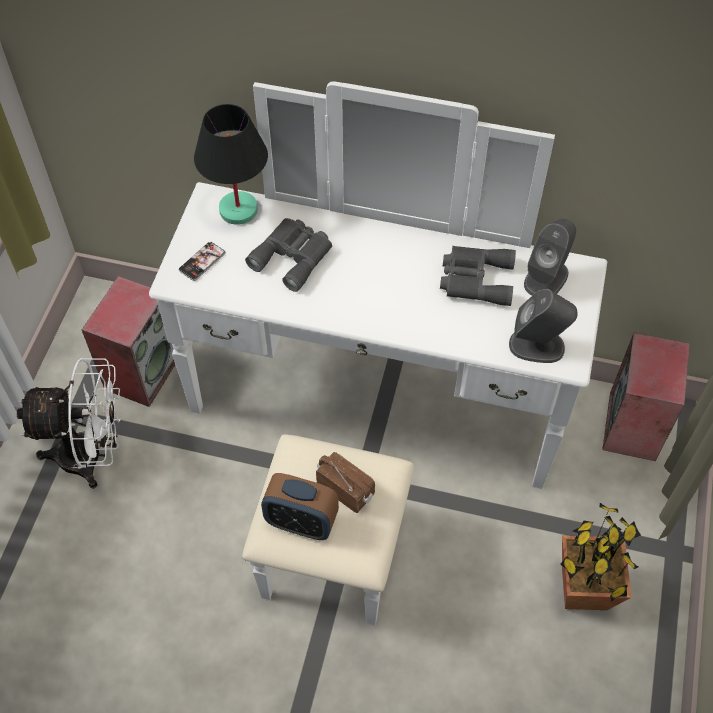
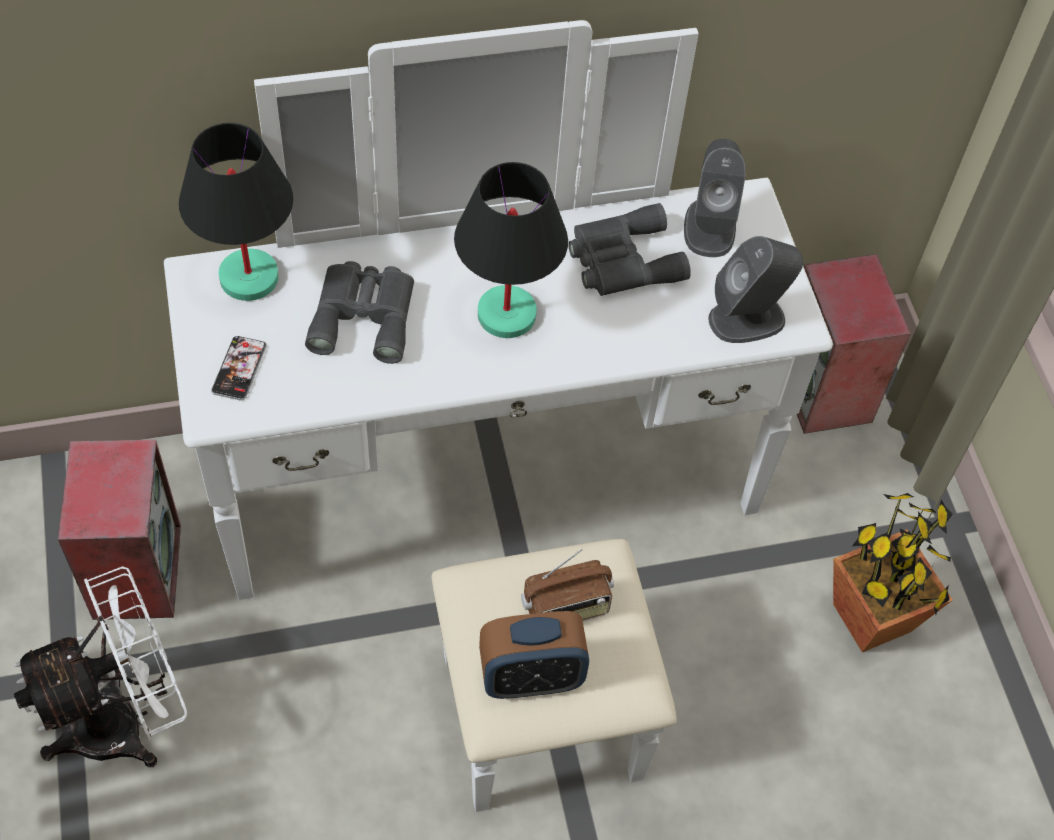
camera: 30 degrees left, 0 degrees up
radio [316,452,375,513] -> radio turned 150 degrees clockwise [521,549,614,621]
none -> black table lamp [454,162,568,338]

